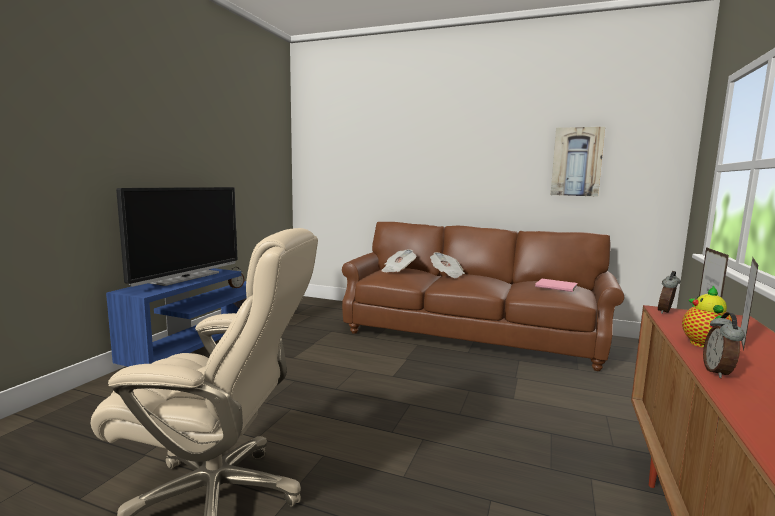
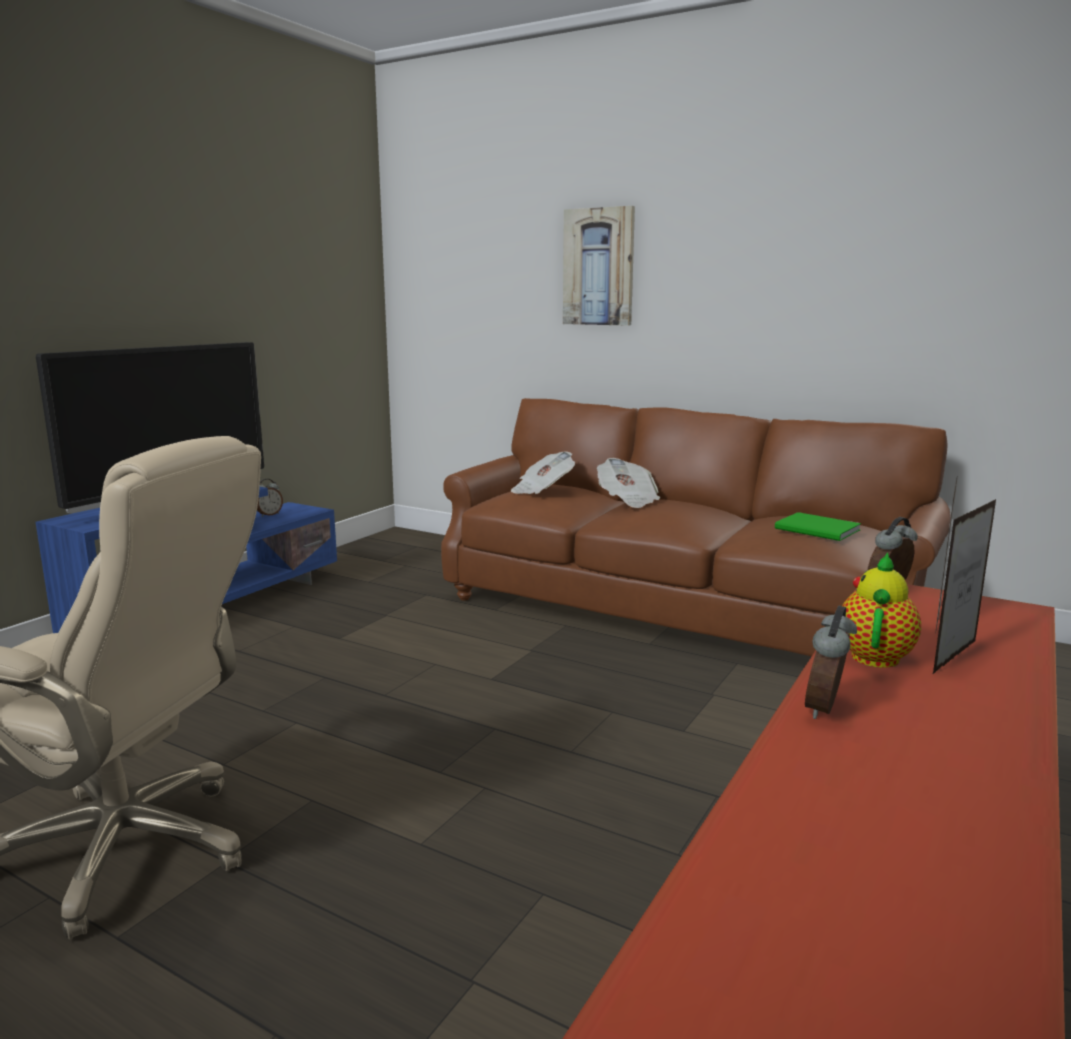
camera: 10 degrees right, 5 degrees up
pink book [535,279,578,292] -> green book [775,512,861,541]
picture [551,127,605,196] -> picture moved to [563,206,635,326]

